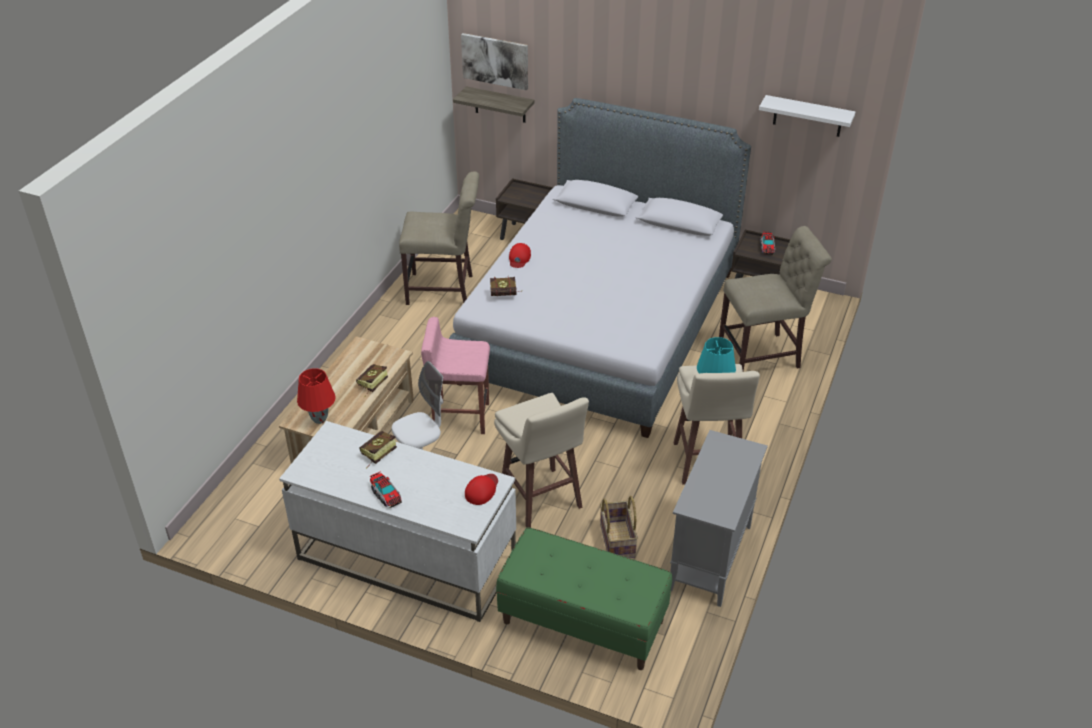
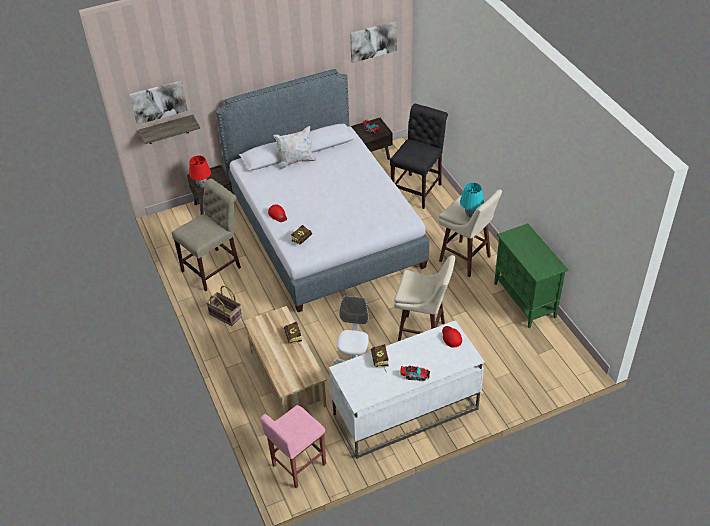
camera: 45 degrees left, 5 degrees up
red table lamp [297,368,336,424] -> red table lamp moved to [189,156,211,188]
pink stool [421,317,490,434] -> pink stool moved to [260,405,326,488]
green bench [496,527,672,670] -> none
basket [600,496,638,558] -> basket moved to [206,286,242,326]
grey cabinet [670,430,768,607] -> green cabinet [494,224,568,328]
beige chair [719,226,832,371] -> black chair [390,104,448,209]
white shelf [759,95,855,137] -> picture [350,21,397,63]
none -> white pillow [273,126,316,169]

